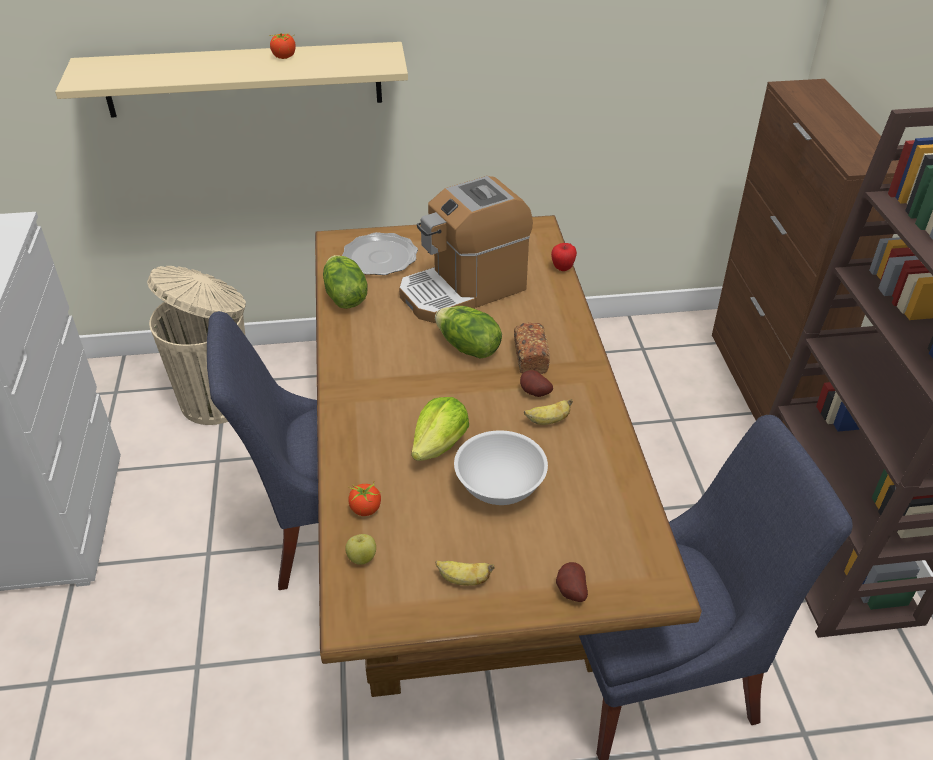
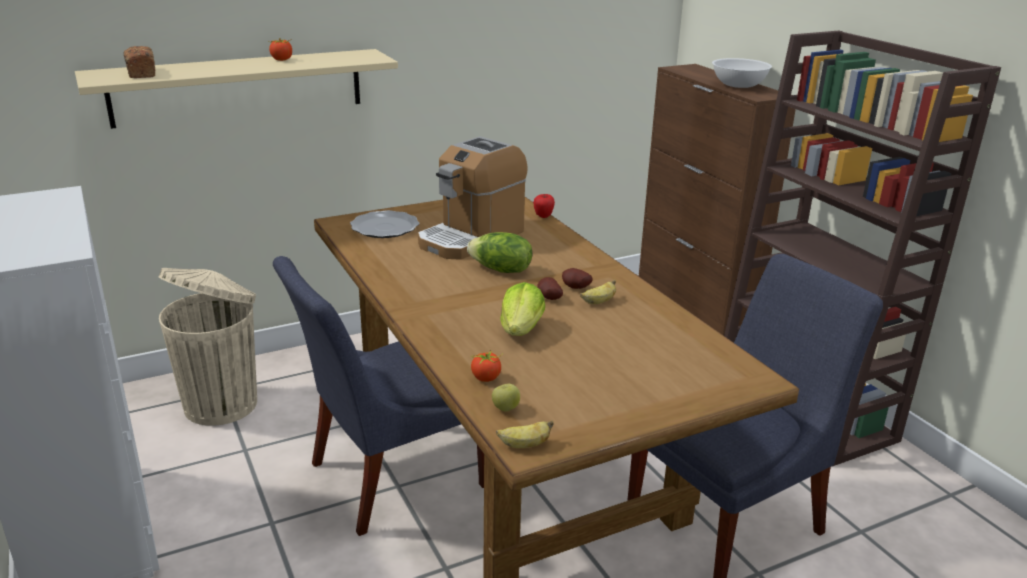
camera: 20 degrees left, 15 degrees down
lettuce [323,255,368,309] -> none
banana [436,561,495,586] -> banana moved to [496,420,554,448]
white bowl [454,430,548,505] -> white bowl moved to [712,58,772,88]
bread [514,322,550,374] -> bread moved to [123,46,155,78]
potato [556,562,588,602] -> potato moved to [537,277,563,300]

